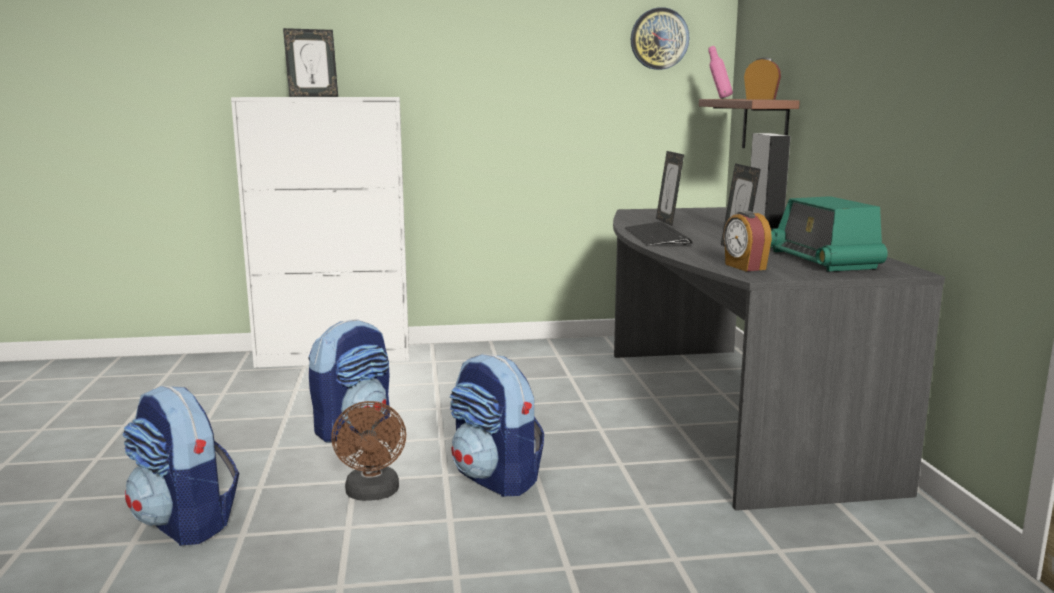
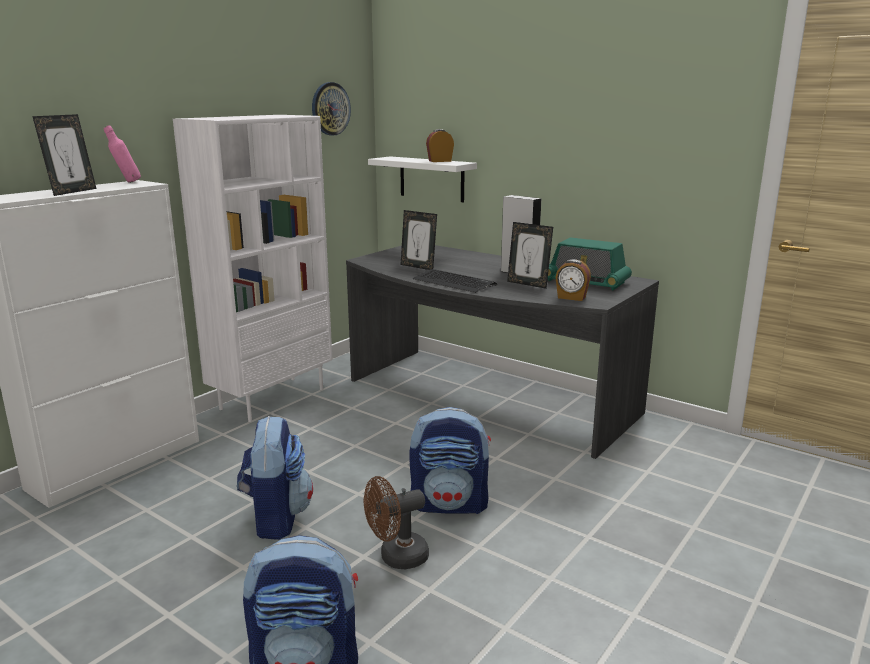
camera: 45 degrees left, 5 degrees up
brown fan [331,401,406,501] -> brown fan turned 120 degrees clockwise [364,476,429,569]
brown shelf [699,99,800,148] -> white shelf [368,156,477,202]
pink bottle [708,46,733,99] -> pink bottle moved to [104,125,141,183]
none -> white bookcase [173,115,332,422]

